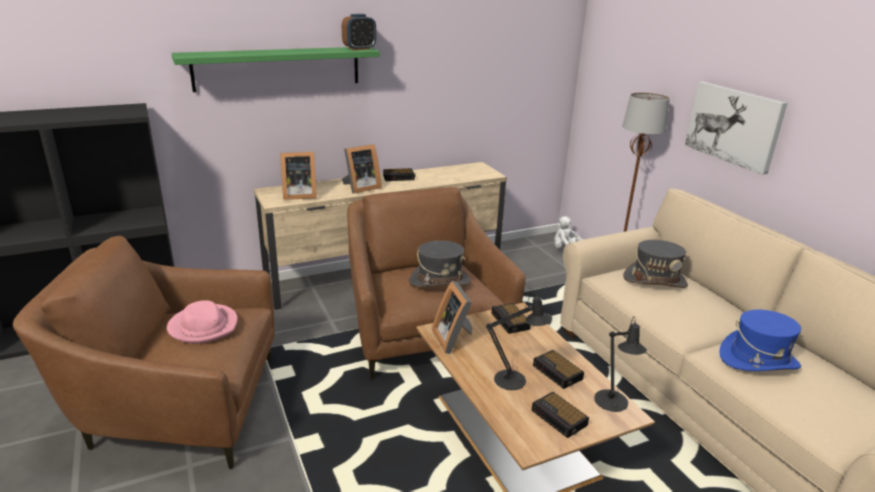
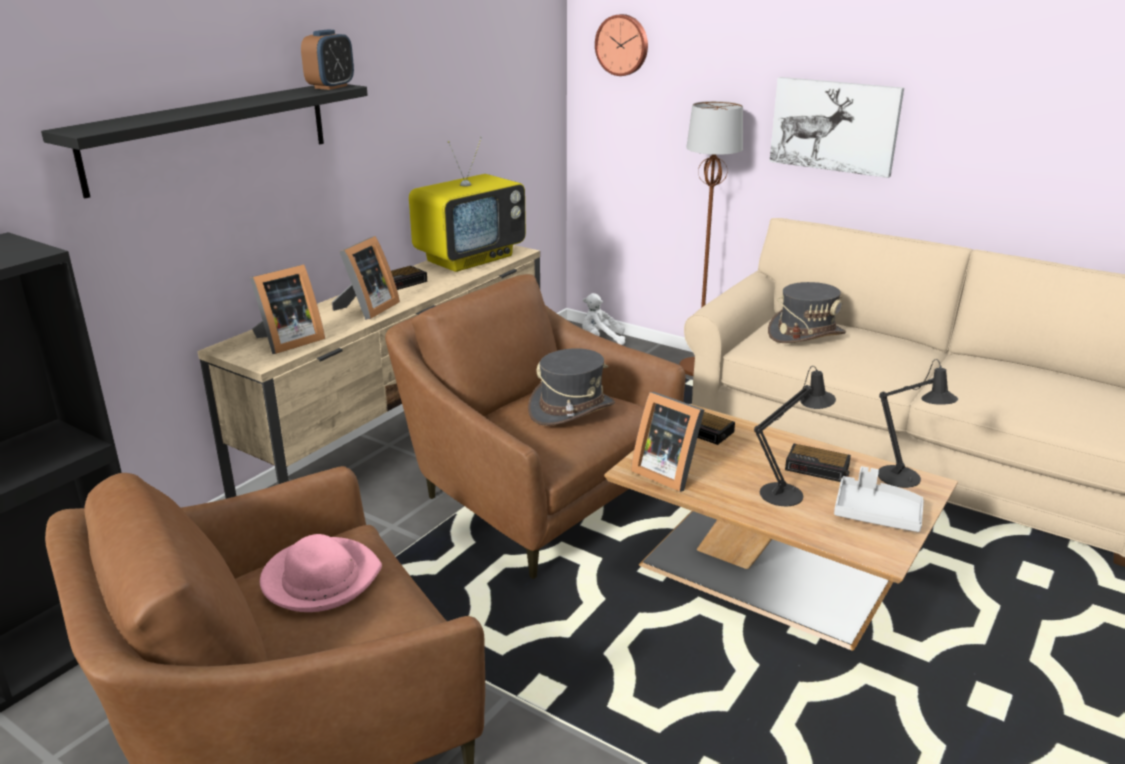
camera: 30 degrees left, 0 degrees up
green shelf [171,47,380,92] -> black shelf [41,84,368,198]
alarm clock [532,392,589,438] -> grey tray [834,466,924,532]
blue hat [719,310,803,371] -> none
none -> television [409,137,526,272]
none -> wall clock [595,14,648,76]

